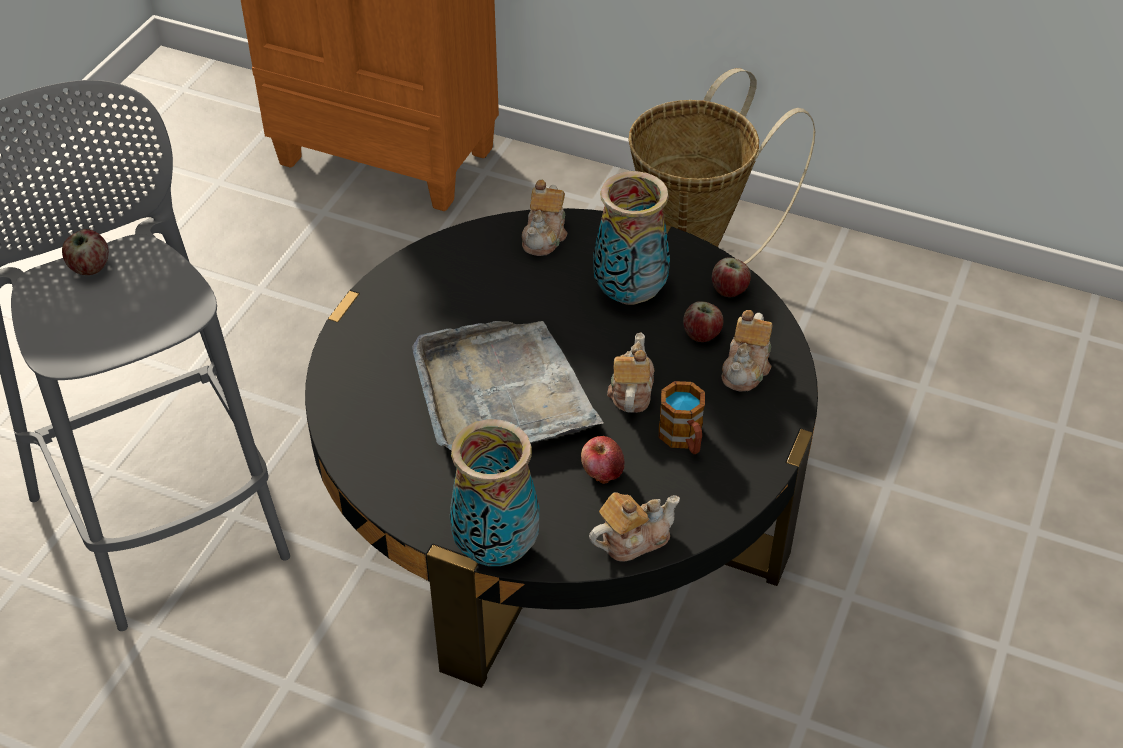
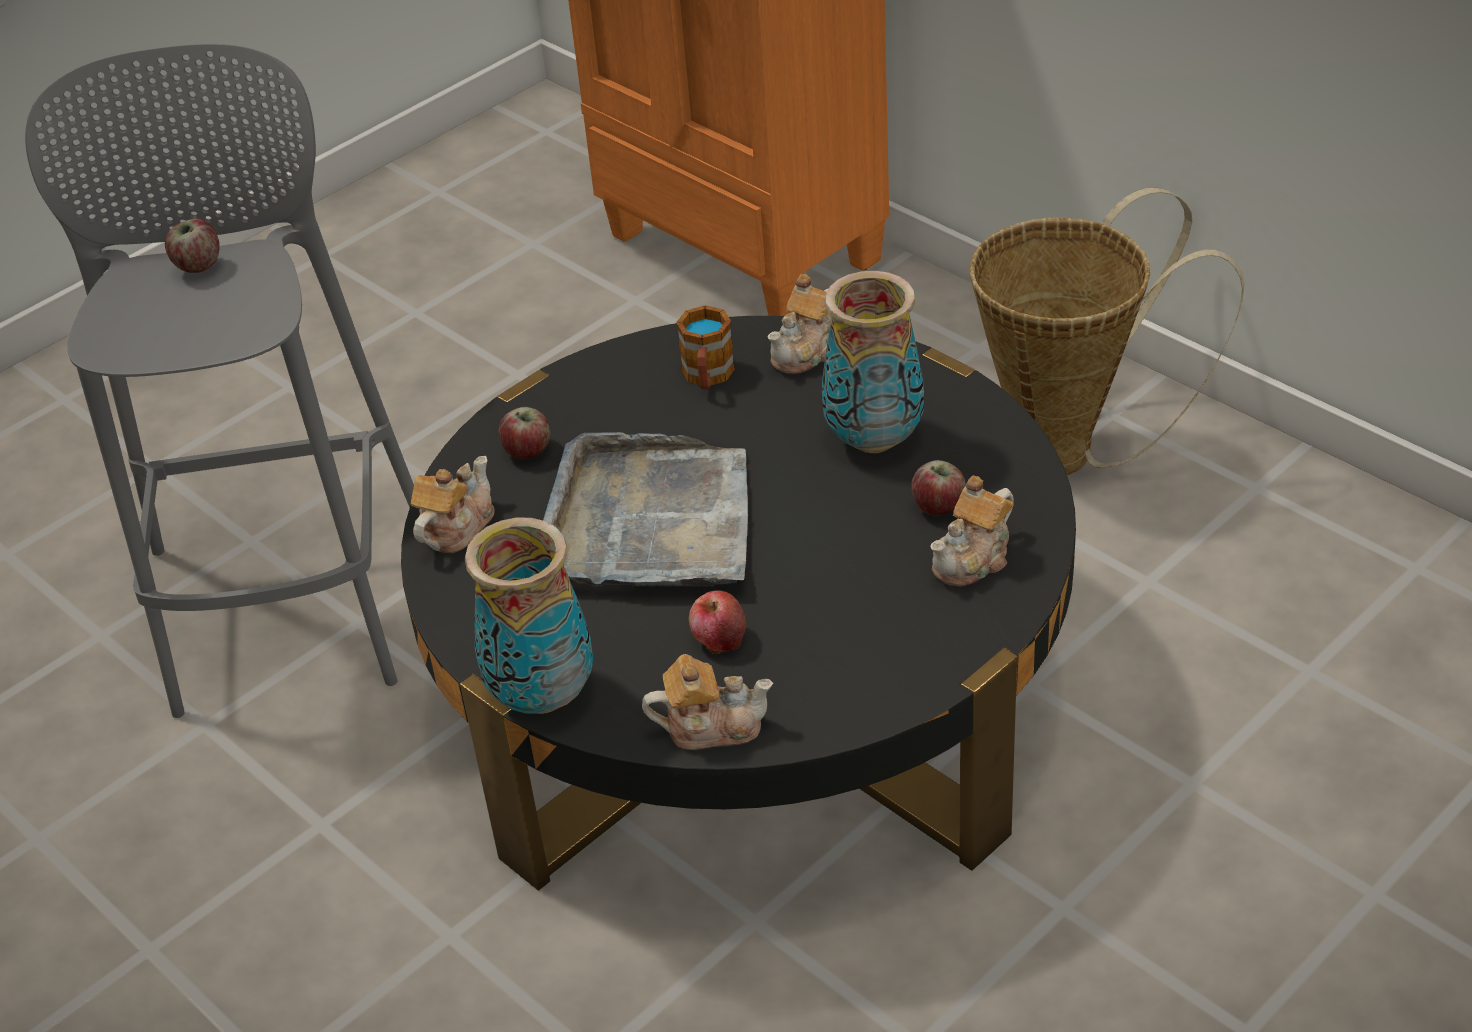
camera: 25 degrees right, 5 degrees down
teapot [607,332,654,413] -> teapot moved to [411,456,495,553]
mug [659,381,705,454] -> mug moved to [676,305,735,390]
apple [712,258,751,297] -> apple moved to [499,407,551,459]

